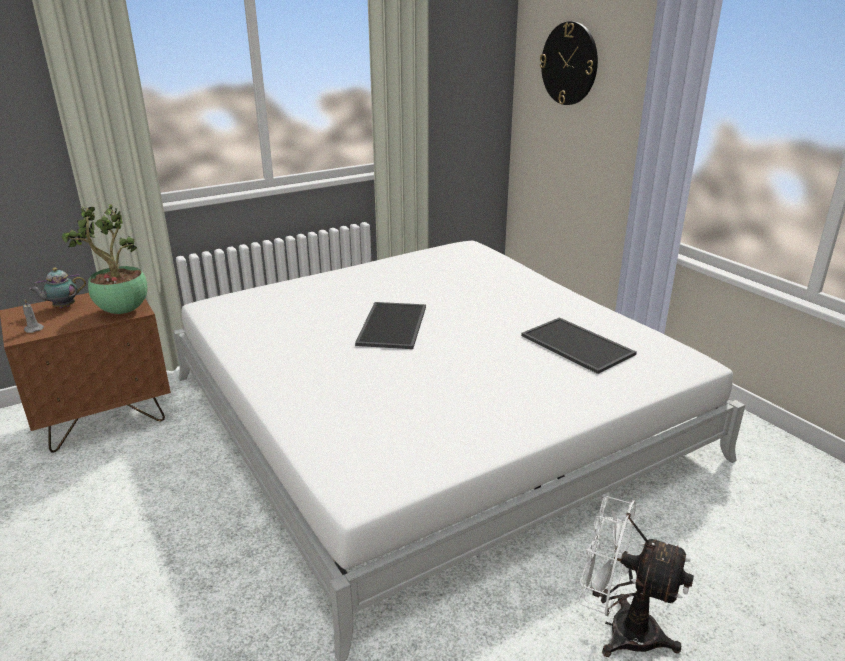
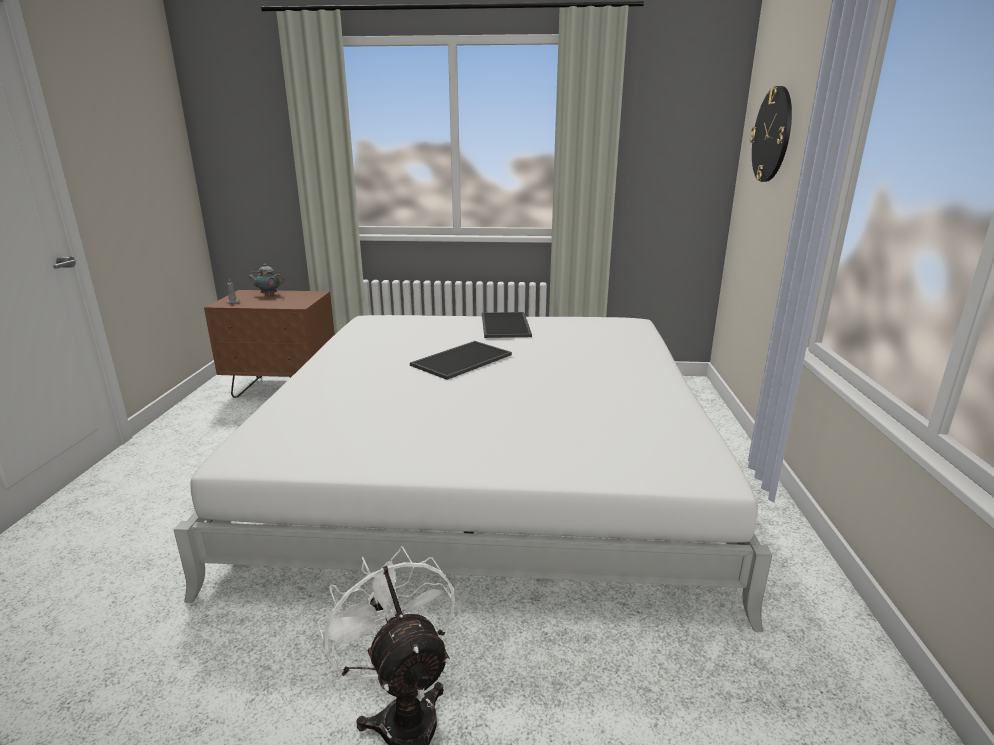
camera: 35 degrees right, 5 degrees down
potted plant [62,204,148,314] -> none
tray [521,317,637,374] -> tray moved to [482,312,532,338]

